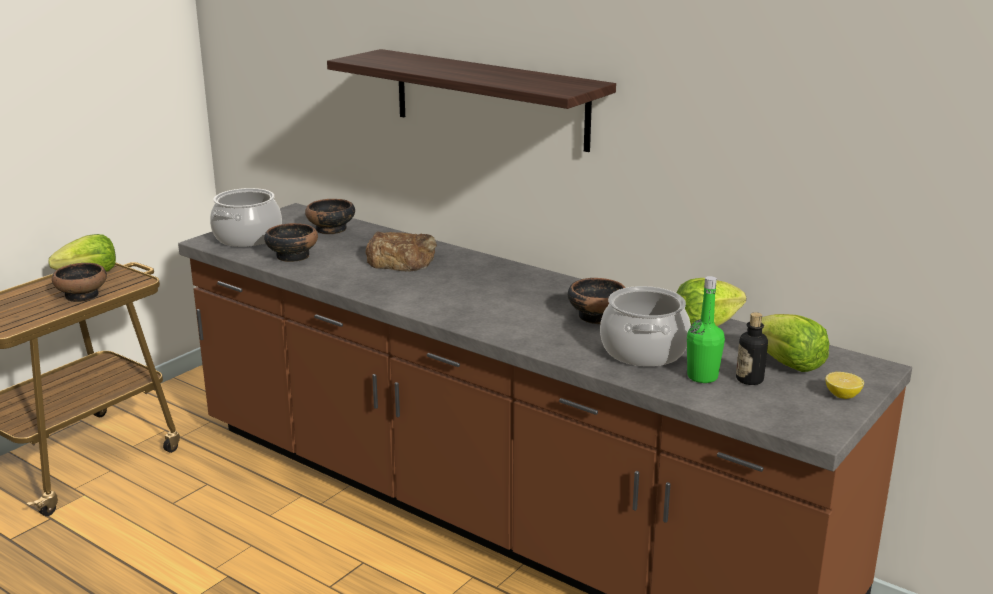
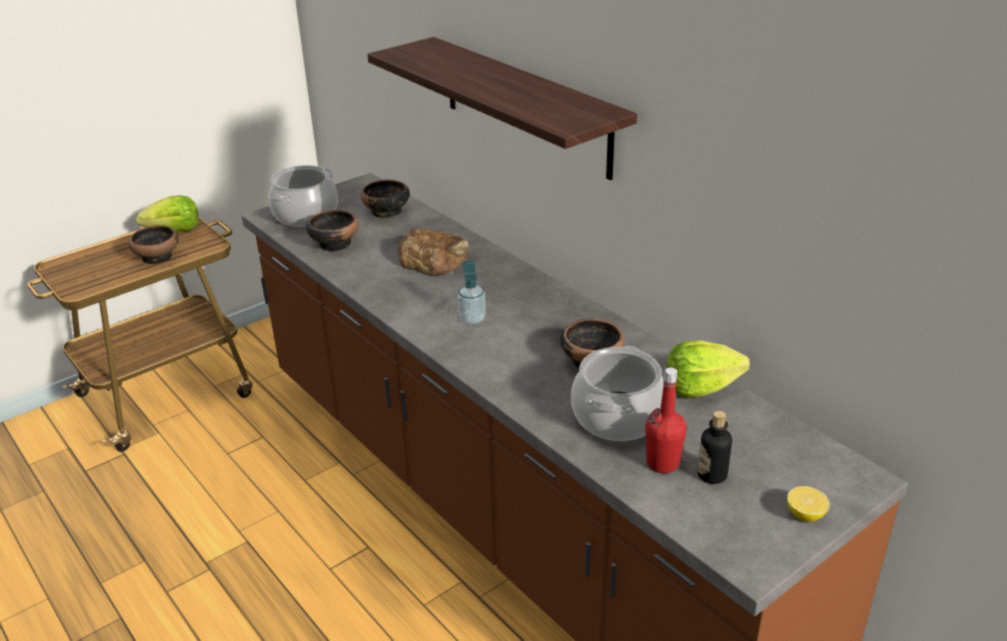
camera: 15 degrees right, 10 degrees up
green bottle [687,276,725,383] -> red bottle [645,367,687,473]
lettuce [761,314,829,372] -> none
none -> soap dispenser [458,260,486,325]

